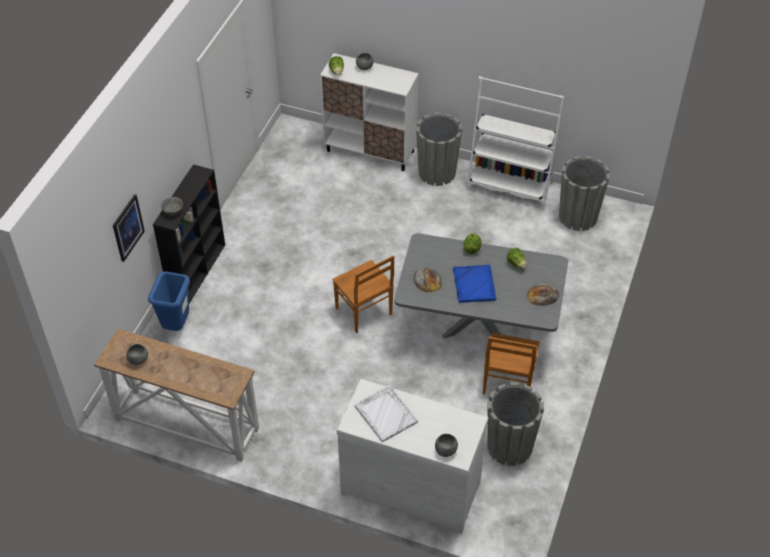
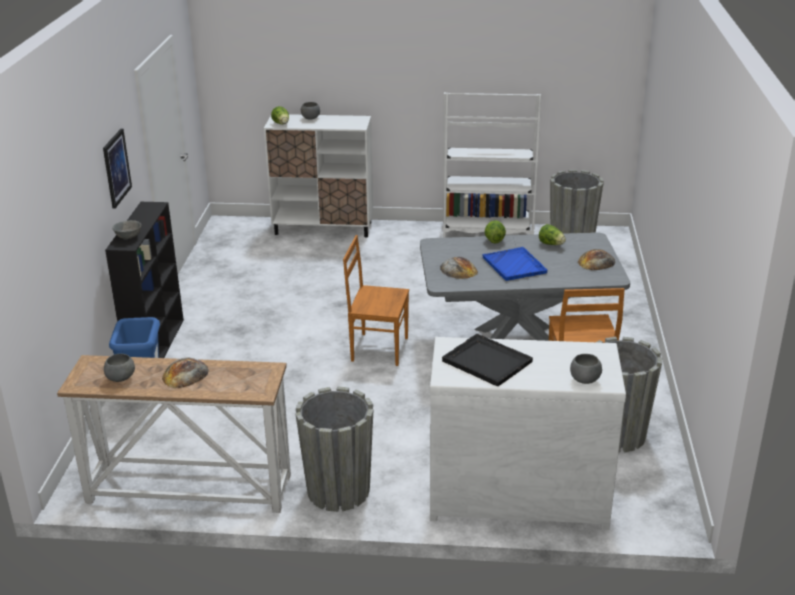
camera: 15 degrees left, 20 degrees down
picture [113,194,145,262] -> picture moved to [103,129,132,209]
brown chair [332,255,394,333] -> brown chair turned 150 degrees clockwise [343,235,409,366]
white tray [355,386,418,442] -> black tray [442,334,533,386]
grey planter [416,113,462,186] -> grey planter moved to [295,387,374,512]
none -> bread [162,358,209,388]

